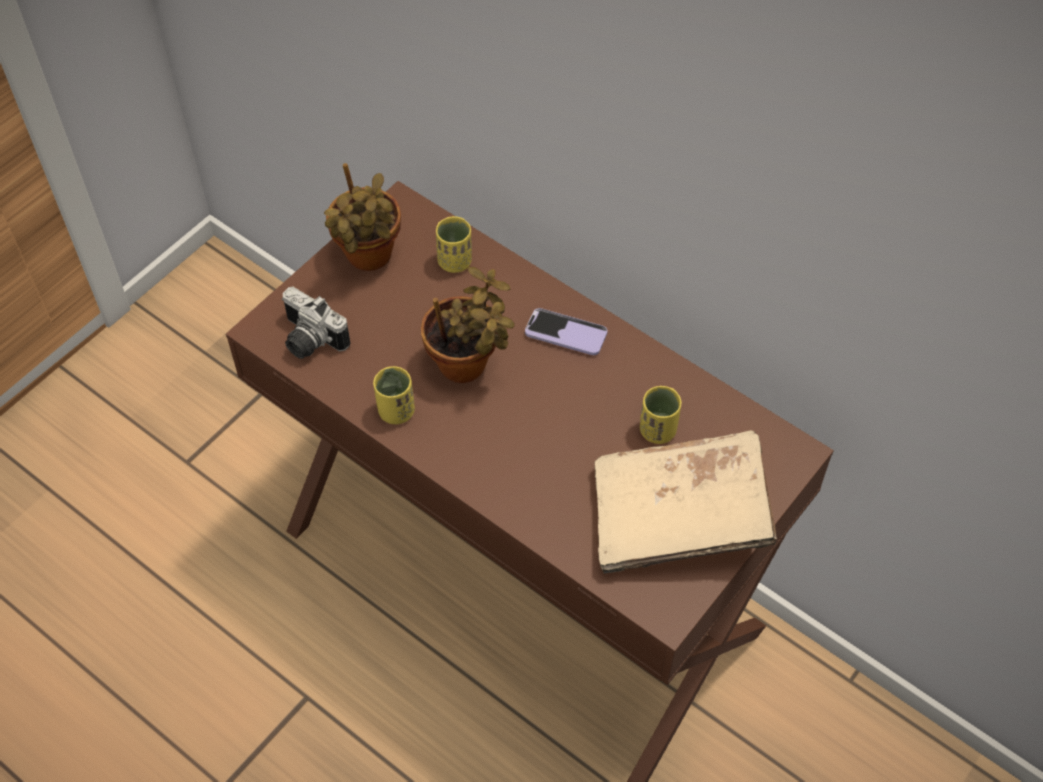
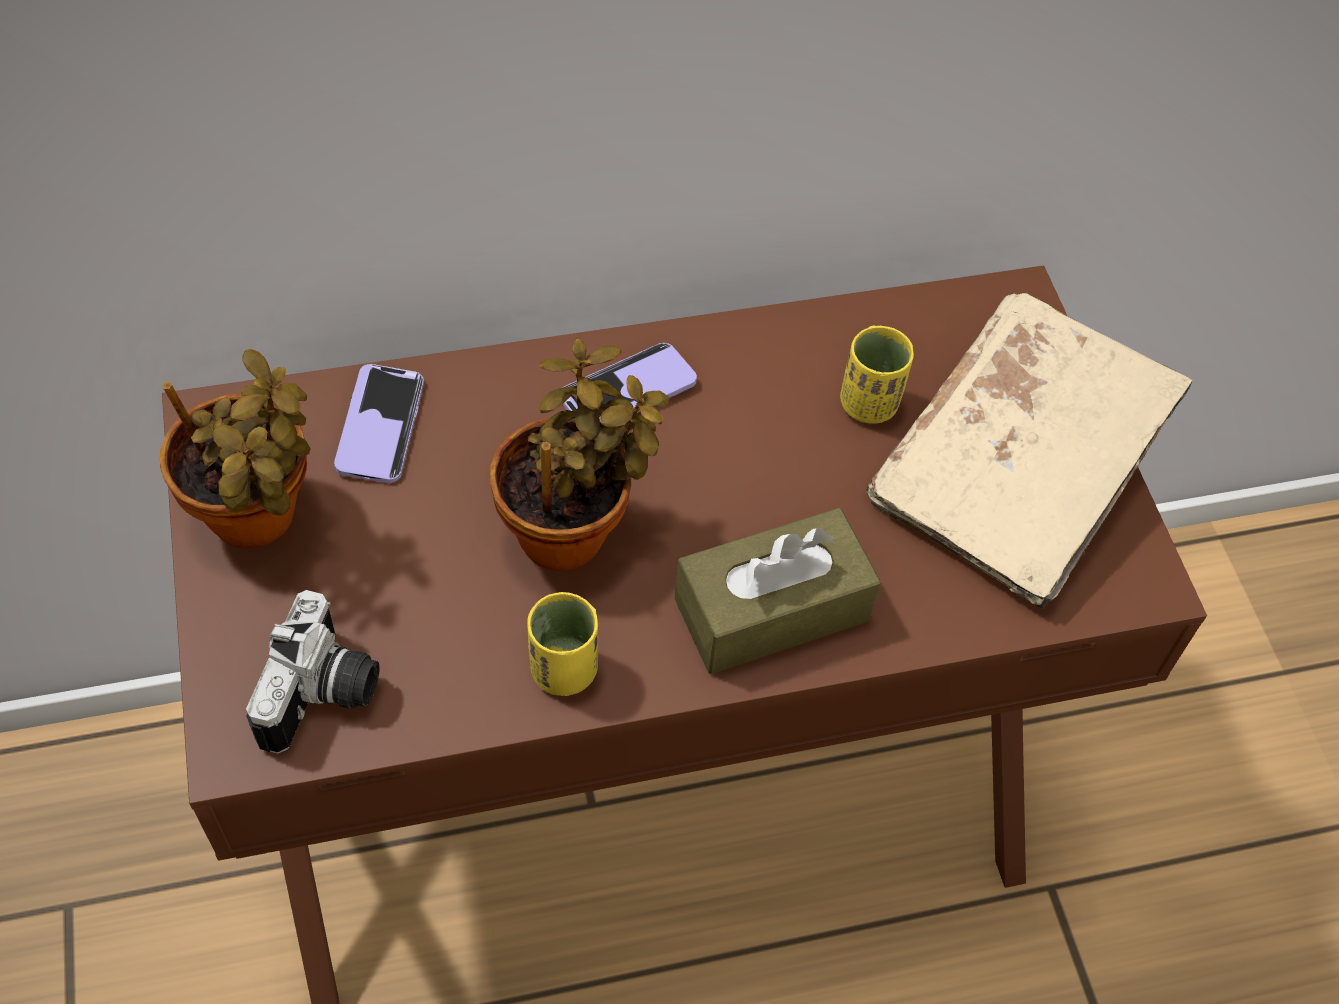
camera: 55 degrees left, 0 degrees up
camera [281,287,350,359] -> camera turned 60 degrees counterclockwise [246,590,380,754]
yellow cup [436,216,472,273] -> phone [334,364,424,483]
none -> brown tissue box [674,508,881,674]

